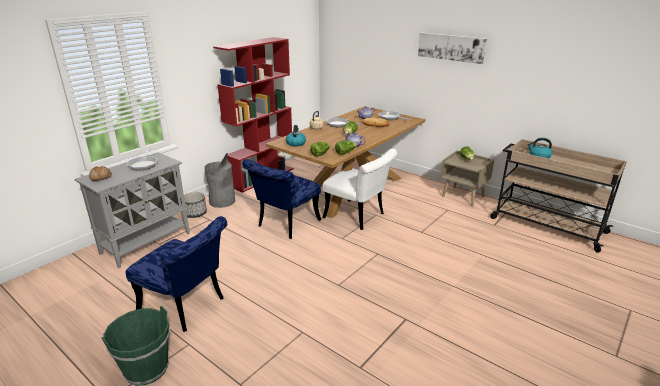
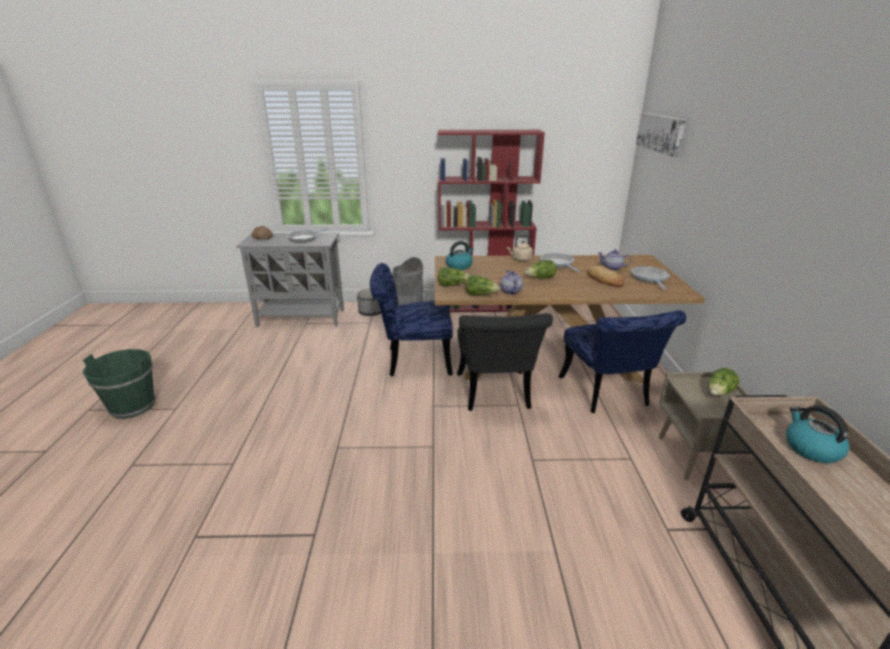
camera: 50 degrees right, 0 degrees up
blue chair [126,216,227,332] -> blue chair moved to [558,310,686,413]
white chair [322,148,397,230] -> black chair [457,313,553,411]
picture [418,32,487,64] -> picture moved to [636,113,686,157]

